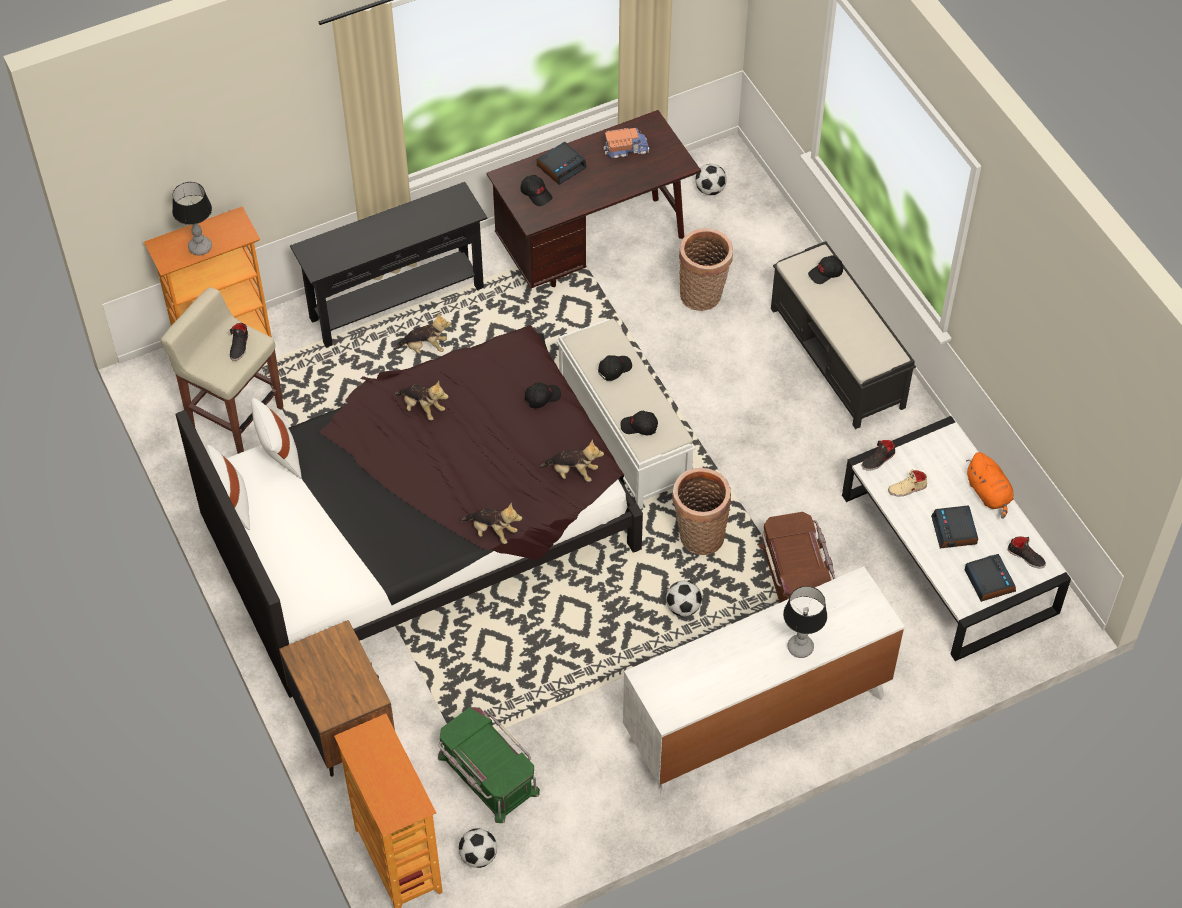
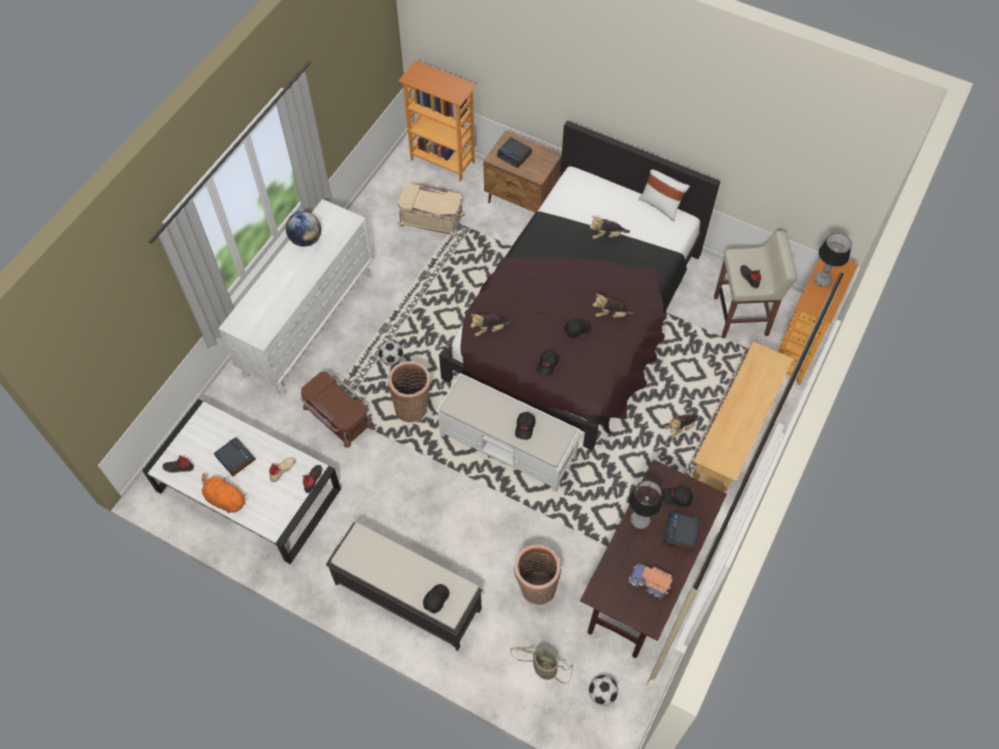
camera: 145 degrees right, 5 degrees up
white pillow [251,398,301,479] -> none
black console table [290,182,487,348] -> beige console table [692,341,793,493]
green storage box [438,707,540,823] -> beige storage box [398,183,465,237]
football [459,828,497,868] -> none
plush toy [460,503,522,544] -> plush toy moved to [590,216,630,239]
toy truck [604,128,650,159] -> toy truck turned 75 degrees clockwise [629,564,672,599]
black cap [620,411,658,435] -> black cap moved to [564,319,591,338]
table lamp [783,586,827,658] -> table lamp moved to [629,480,663,529]
alarm clock [964,554,1016,602] -> alarm clock moved to [497,137,532,168]
none -> globe [286,211,321,247]
none -> basket [510,647,573,684]

